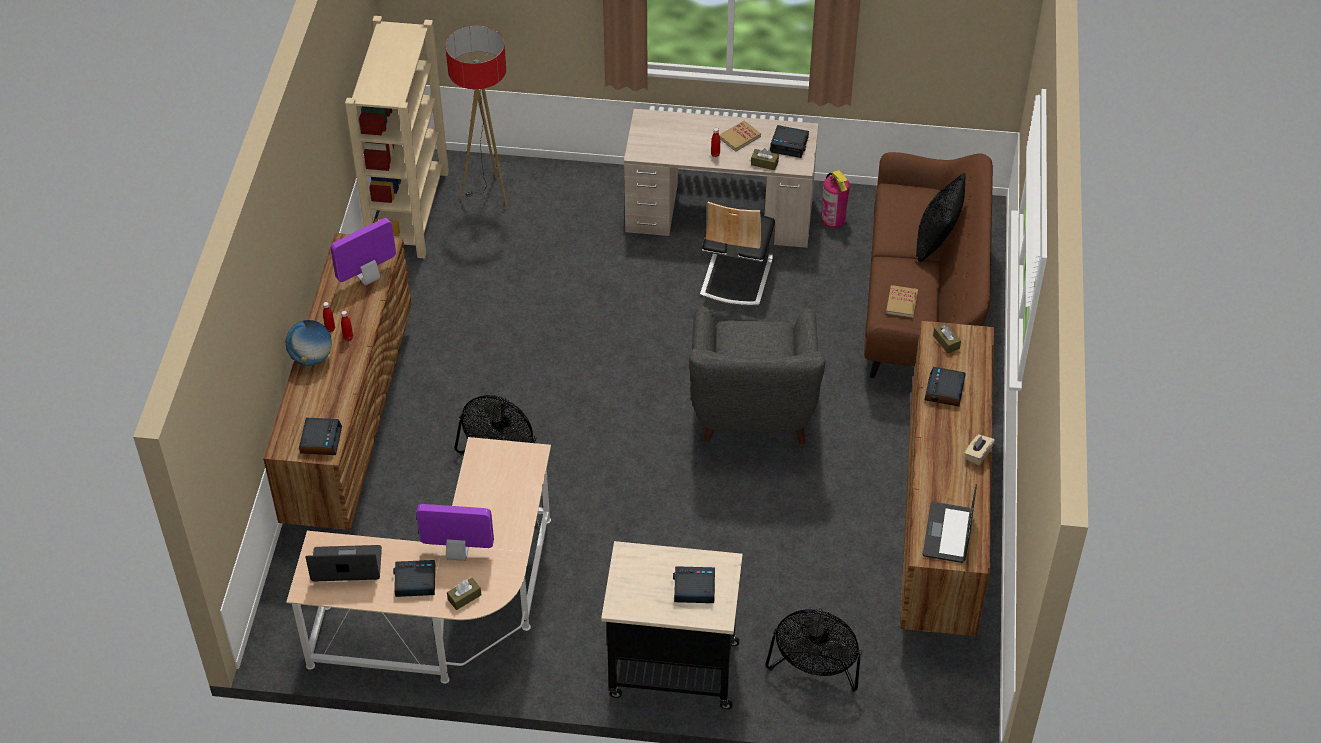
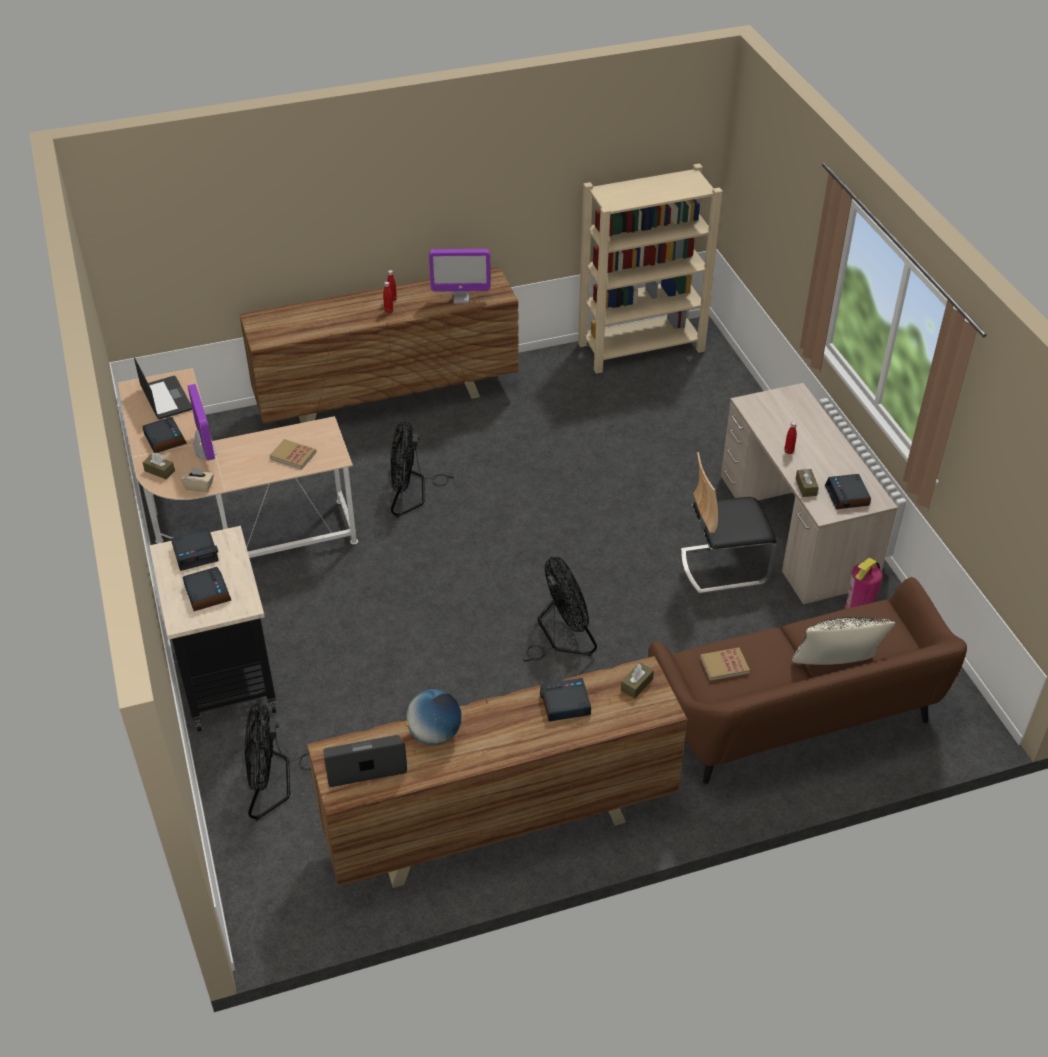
camera: 65 degrees right, 5 degrees down
globe [285,320,332,366] -> globe moved to [405,689,461,745]
alarm clock [299,418,342,455] -> alarm clock moved to [171,529,219,571]
monitor [330,218,396,286] -> monitor turned 150 degrees clockwise [429,249,491,304]
floor lamp [445,26,508,210] -> none
grey armchair [689,306,825,445] -> black fan [523,557,597,662]
book [719,121,761,152] -> book moved to [269,439,316,469]
black pillow [916,173,966,262] -> beige pillow [792,617,896,665]
beige tissue box [964,434,995,466] -> beige tissue box moved to [181,467,214,492]

